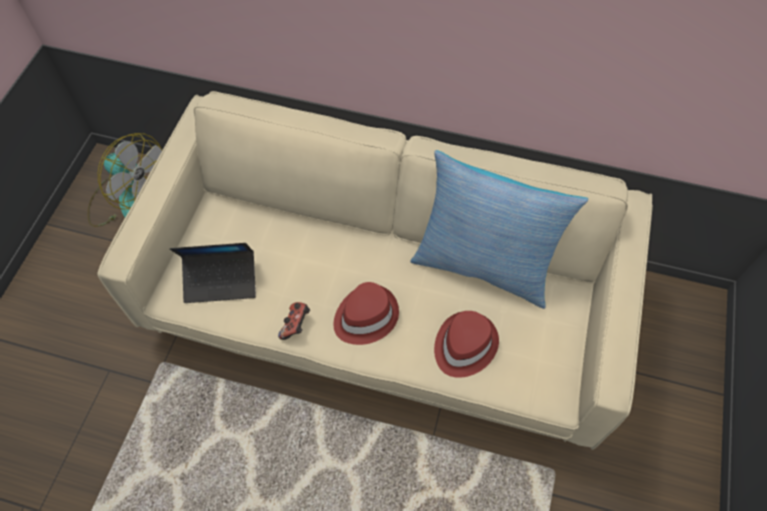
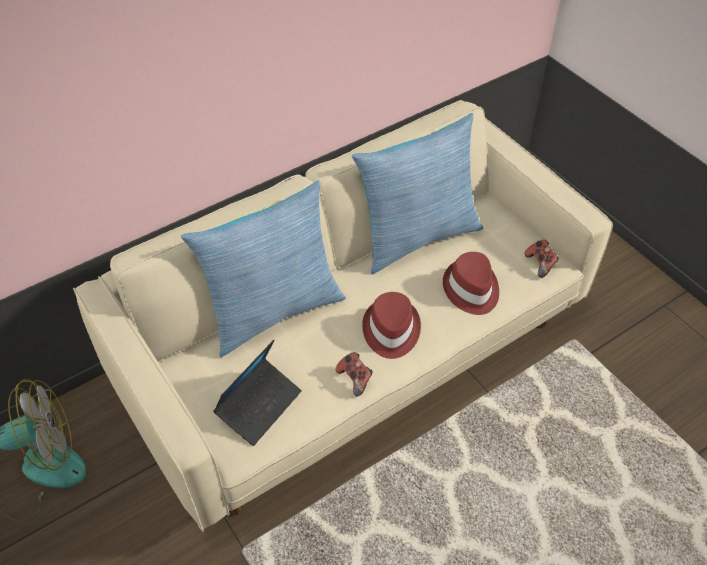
camera: 50 degrees left, 10 degrees down
none -> pillow [181,180,346,357]
none -> game controller [525,240,559,278]

